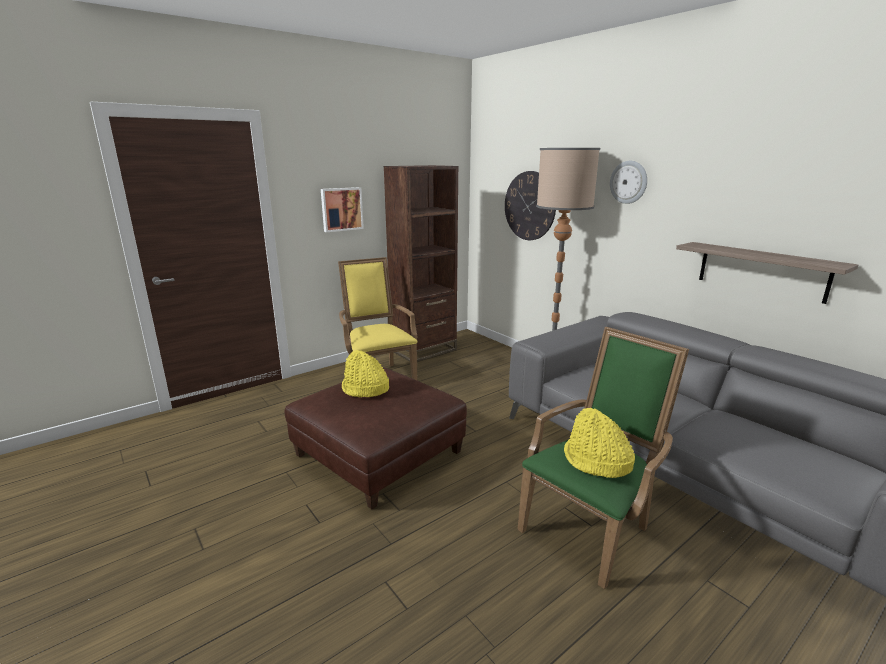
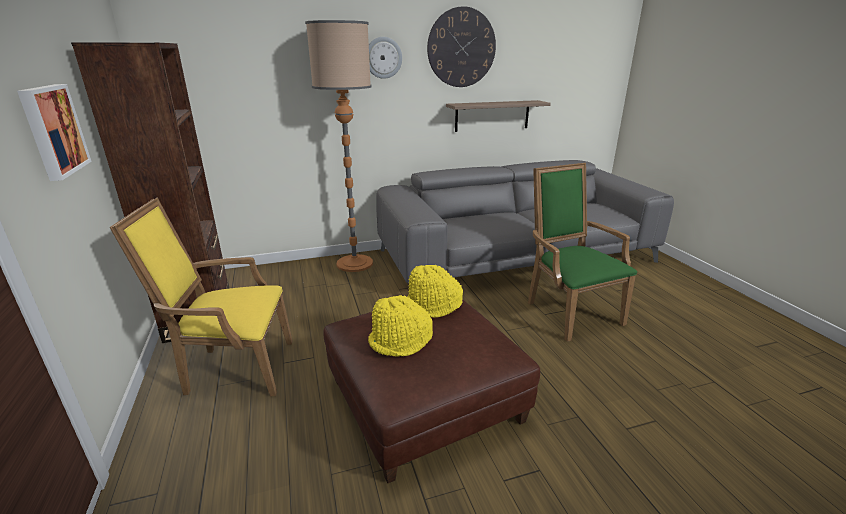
camera: 70 degrees left, 5 degrees up
wall clock [505,171,556,240] -> wall clock moved to [427,6,496,87]
yellow hat [564,408,635,478] -> yellow hat moved to [407,265,463,318]

